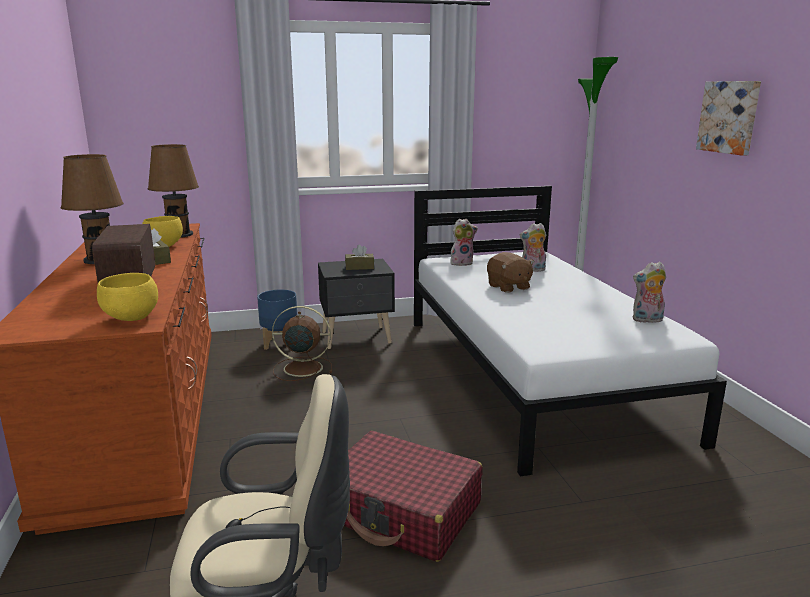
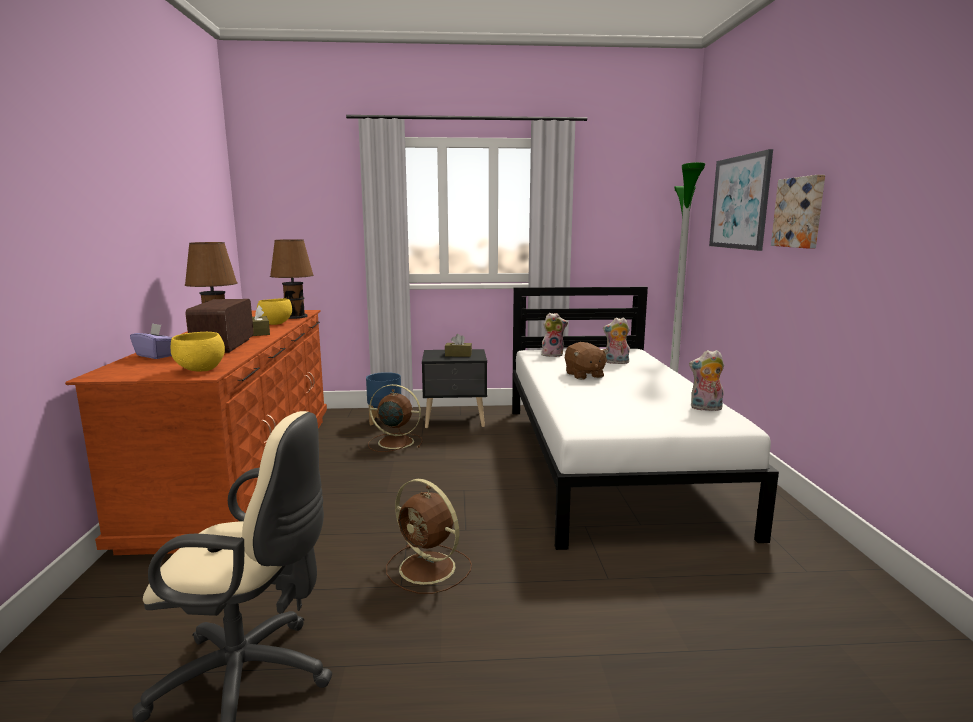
camera: 10 degrees right, 5 degrees down
red suitcase [344,431,483,562] -> brown fan [386,479,472,594]
none -> purple tissue box [130,323,172,359]
none -> picture [709,149,773,251]

